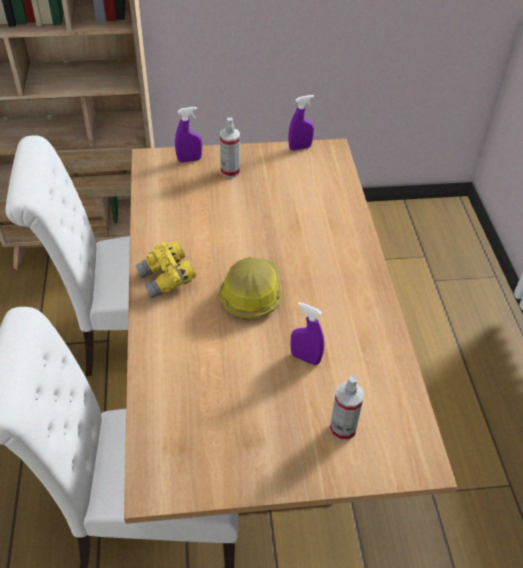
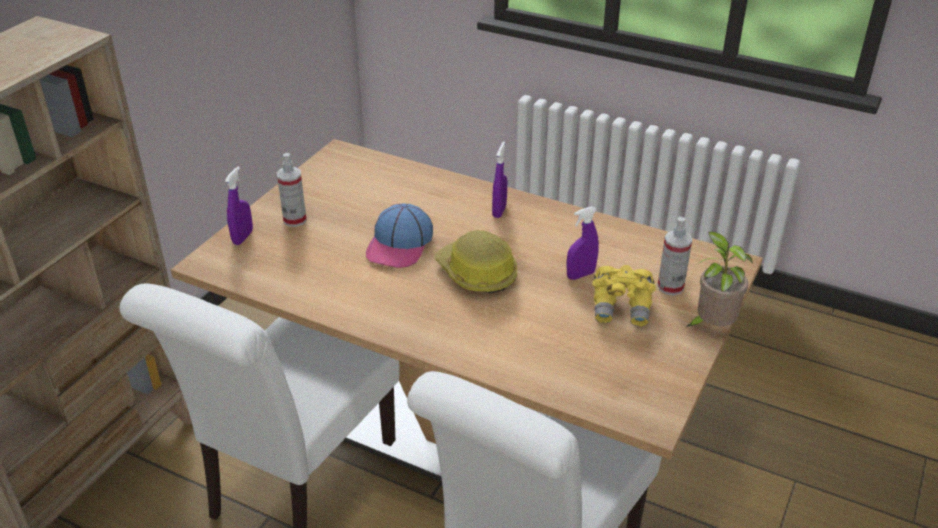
camera: 55 degrees left, 10 degrees down
yellow binoculars [135,241,196,298] -> yellow binoculars moved to [593,265,656,326]
purple spray bottle [289,95,314,150] -> purple spray bottle moved to [492,141,507,218]
none -> cap [366,203,433,268]
none -> potted plant [686,232,753,327]

